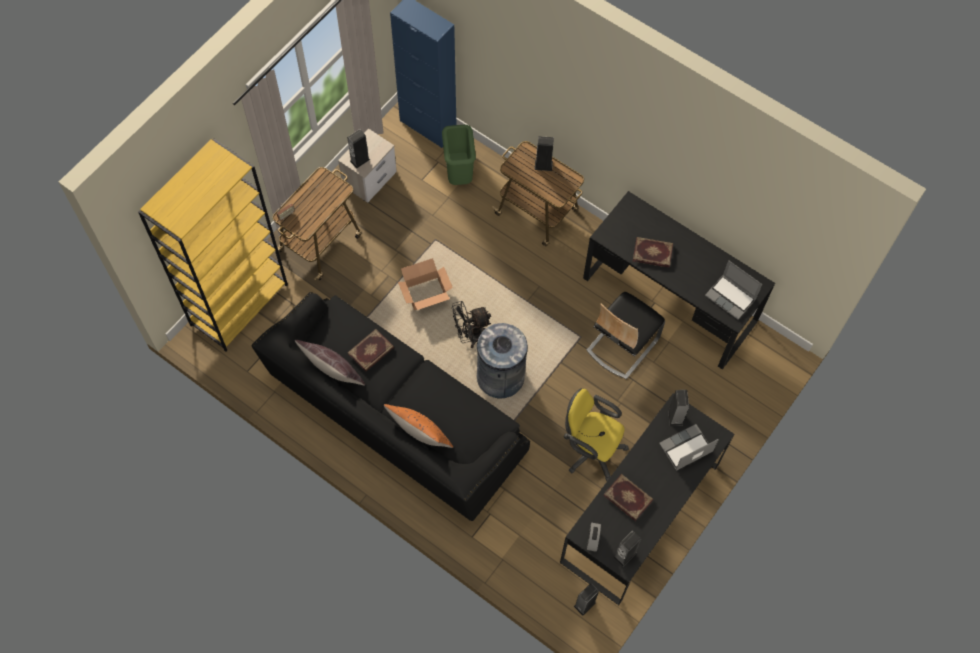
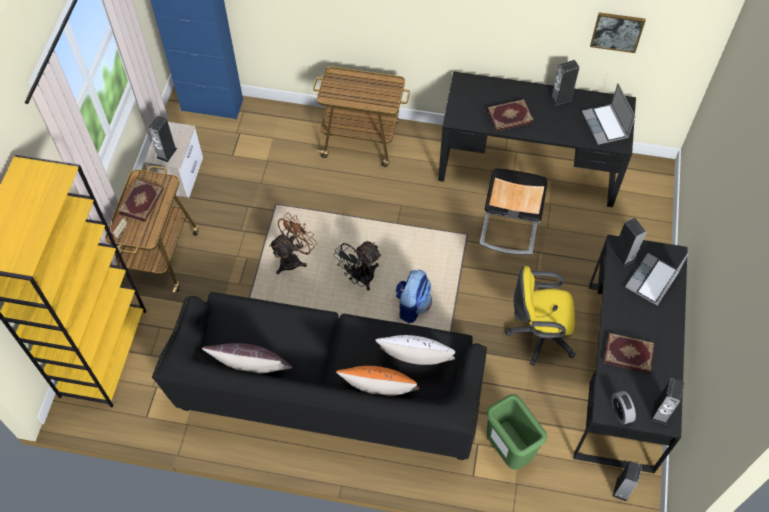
camera: 25 degrees left, 5 degrees down
book [348,329,394,372] -> book moved to [118,179,164,222]
cardboard box [398,258,453,310] -> brown fan [269,213,317,274]
green trash can [442,125,476,185] -> green trash can moved to [486,394,547,469]
grey trash can [477,323,528,398] -> backpack [396,270,432,323]
speaker [535,136,554,171] -> speaker moved to [550,60,579,106]
laptop [705,260,762,320] -> laptop turned 60 degrees clockwise [582,83,635,145]
none -> white pillow [375,335,456,365]
none -> picture [590,12,646,53]

